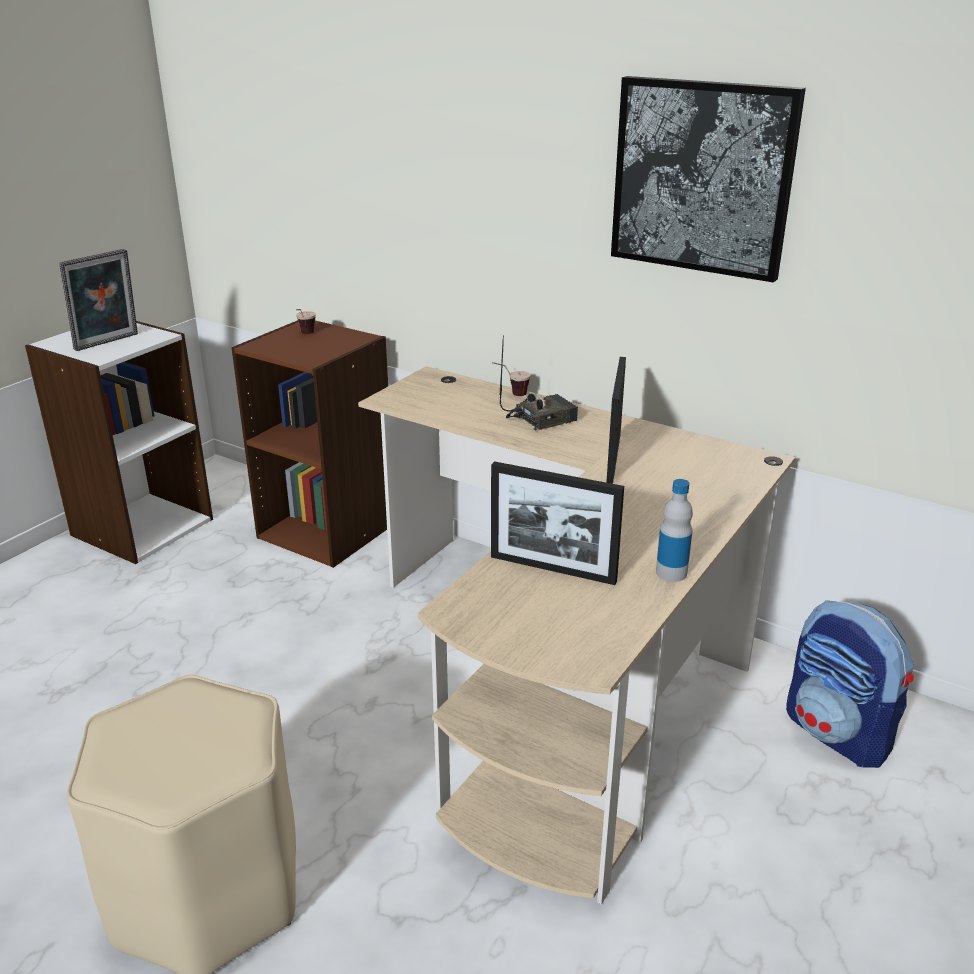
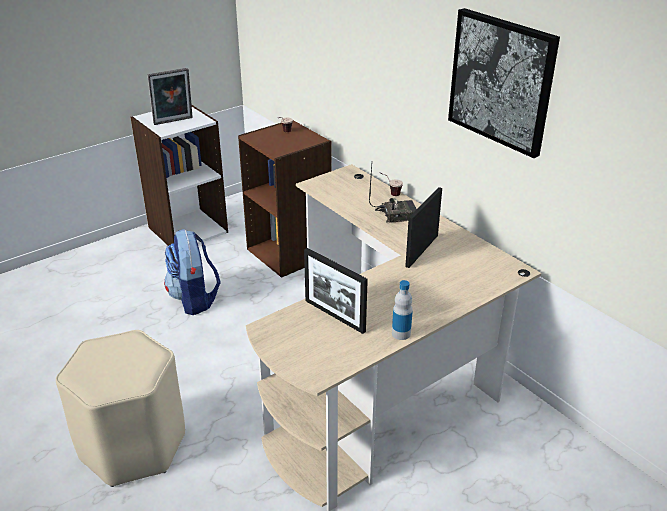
camera: 20 degrees right, 5 degrees up
backpack [786,600,914,768] -> backpack moved to [164,229,221,315]

